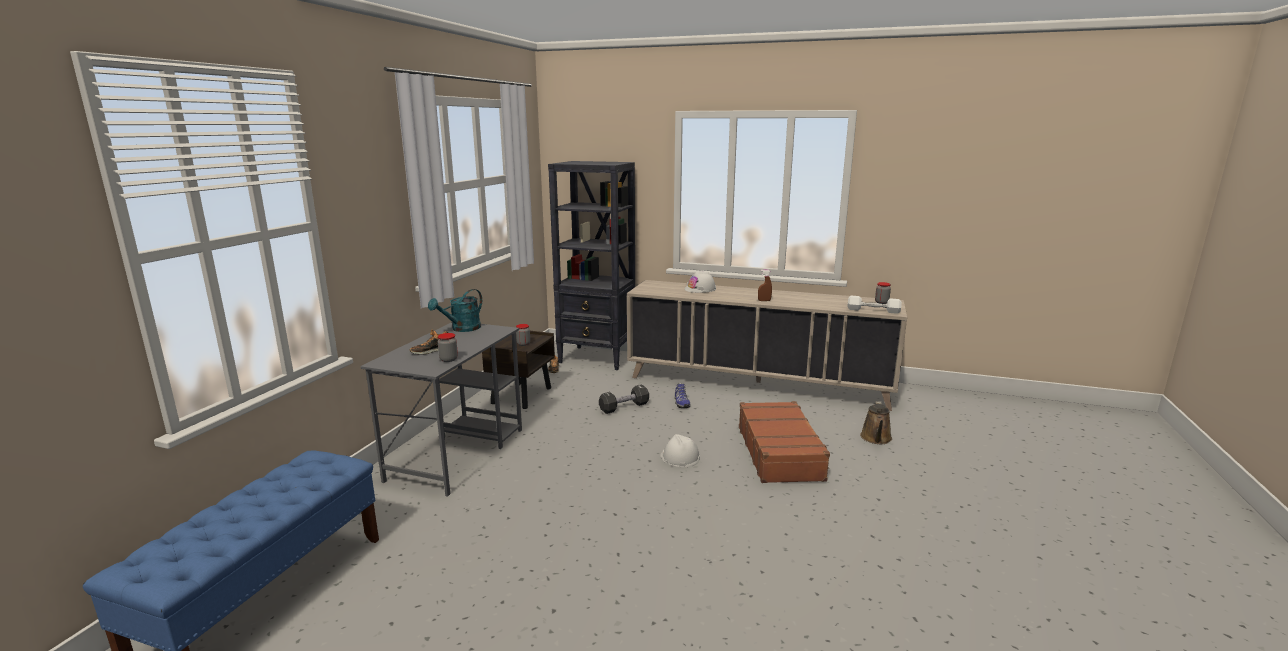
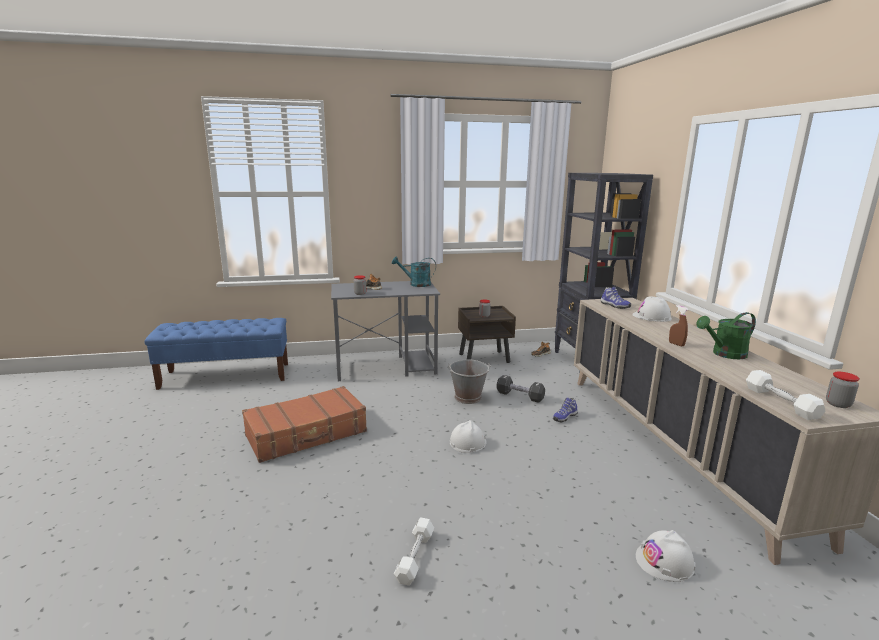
camera: 60 degrees right, 0 degrees up
brown suitcase [739,401,830,483] -> brown suitcase moved to [242,386,367,463]
brown watering can [860,401,892,444] -> white hard hat [636,530,695,582]
none -> white dumbbell [394,517,434,586]
none -> grey bucket [447,359,491,404]
none -> shoe [600,287,631,309]
none -> green watering can [696,312,756,359]

